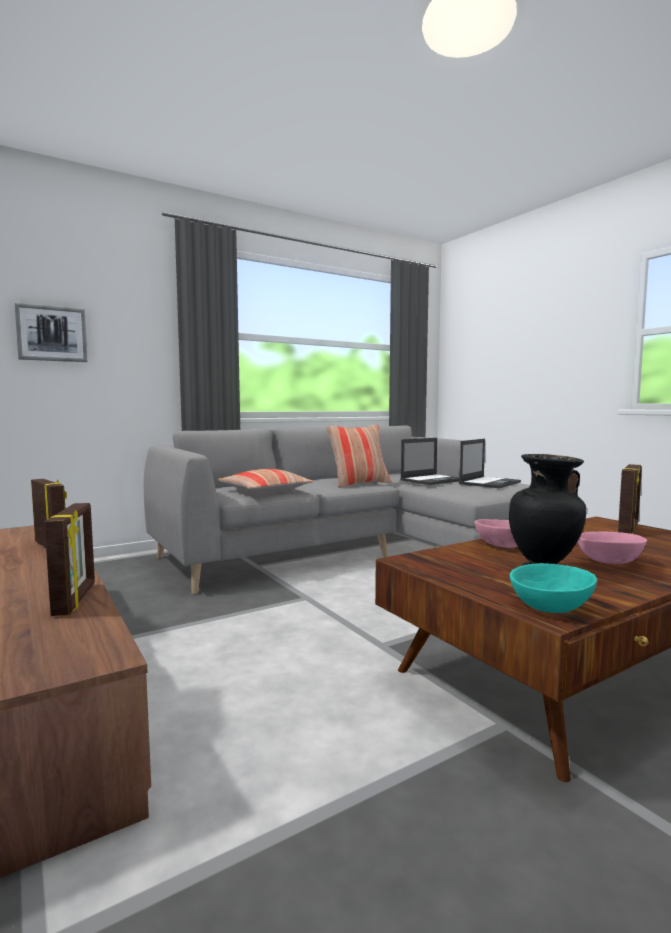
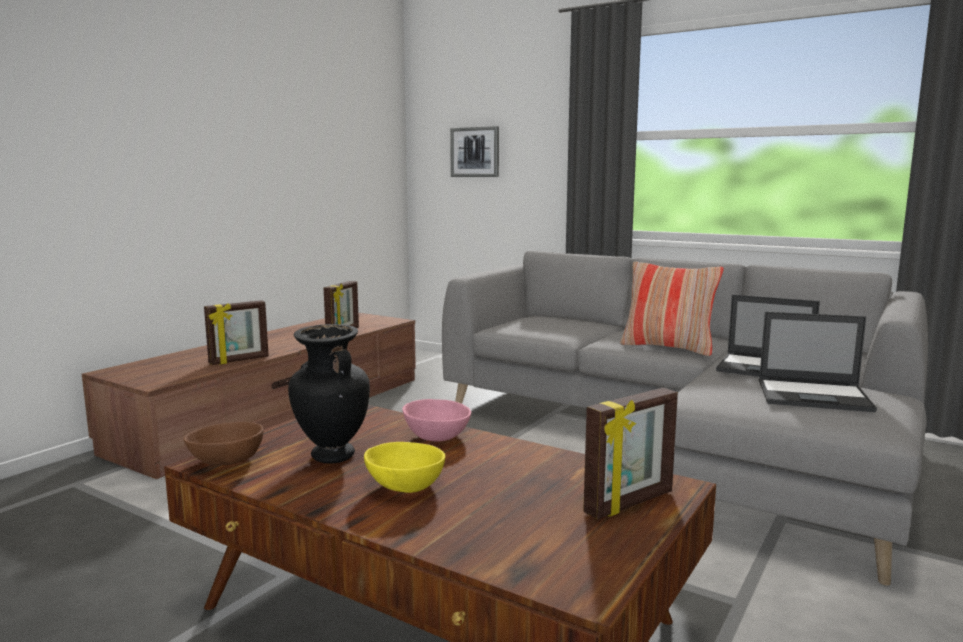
camera: 65 degrees right, 5 degrees up
pillow [218,469,313,493] -> none
turquoise bowl [510,563,597,613] -> brown bowl [184,422,263,465]
pink bowl [577,532,647,564] -> yellow bowl [364,442,445,493]
picture frame [618,464,642,534] -> picture frame turned 45 degrees counterclockwise [583,388,678,519]

